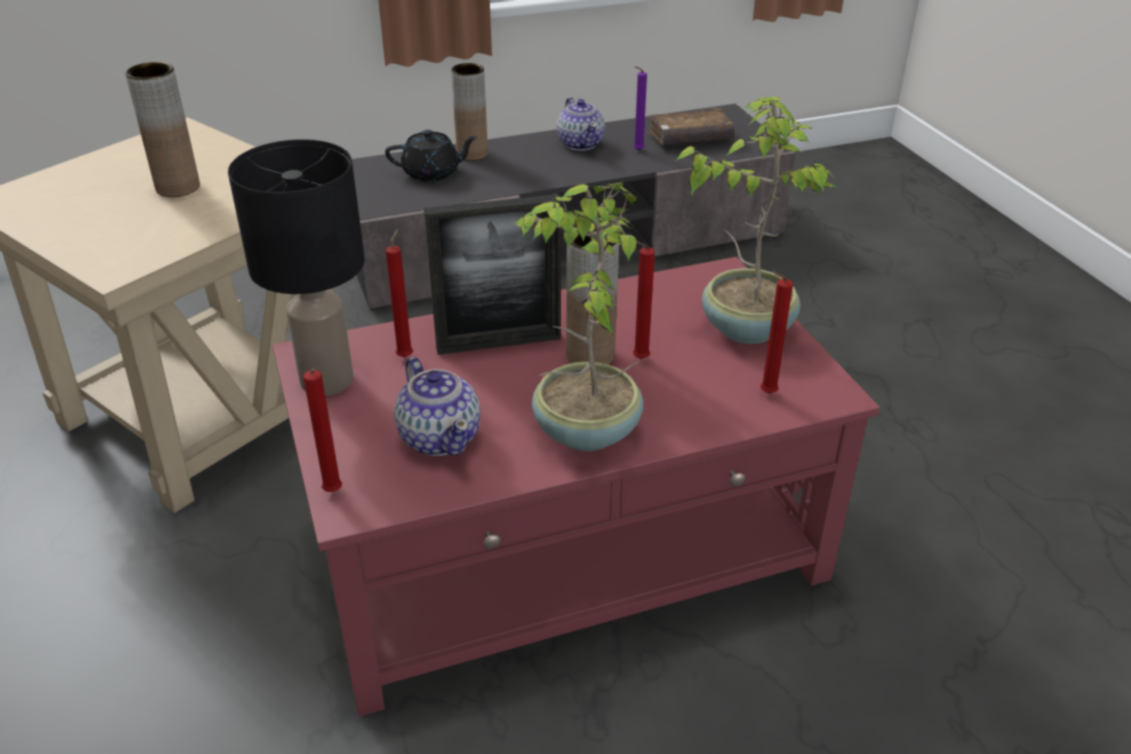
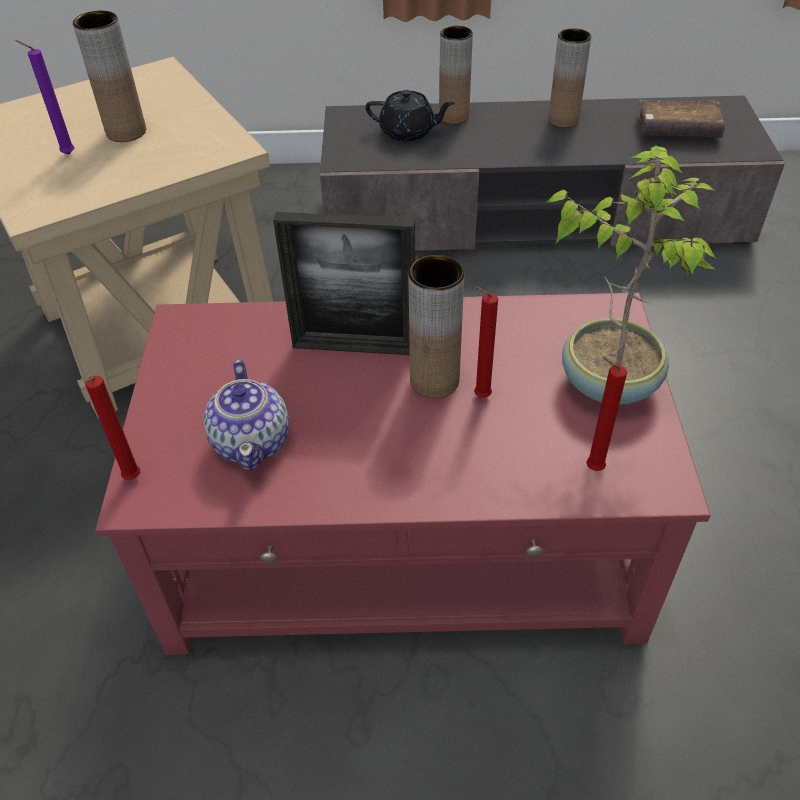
camera: 20 degrees right, 10 degrees up
black table lamp [228,139,365,396] -> none
red candle [385,229,413,357] -> none
potted plant [514,182,643,451] -> none
teapot [557,97,605,151] -> brown vase [548,28,591,128]
purple candle [634,66,647,150] -> purple candle moved to [16,40,74,155]

